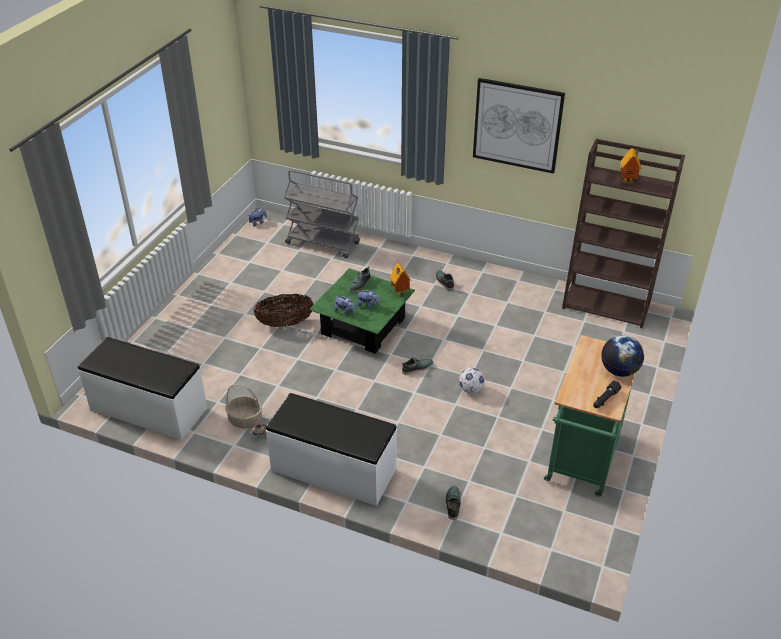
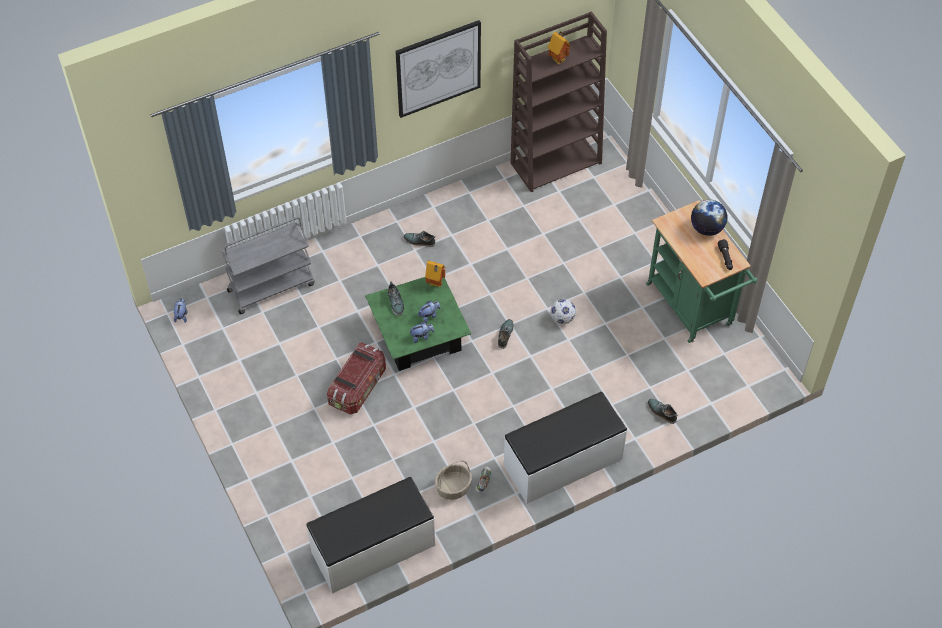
camera: 50 degrees left, 15 degrees up
basket [254,294,314,327] -> storage box [327,342,386,415]

